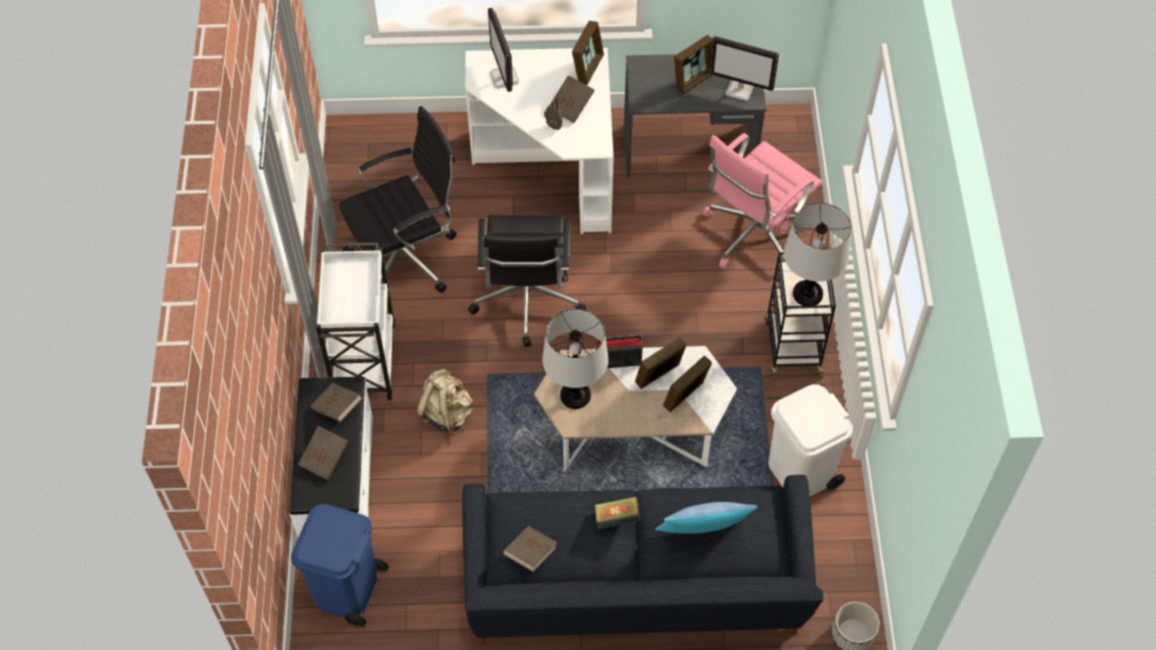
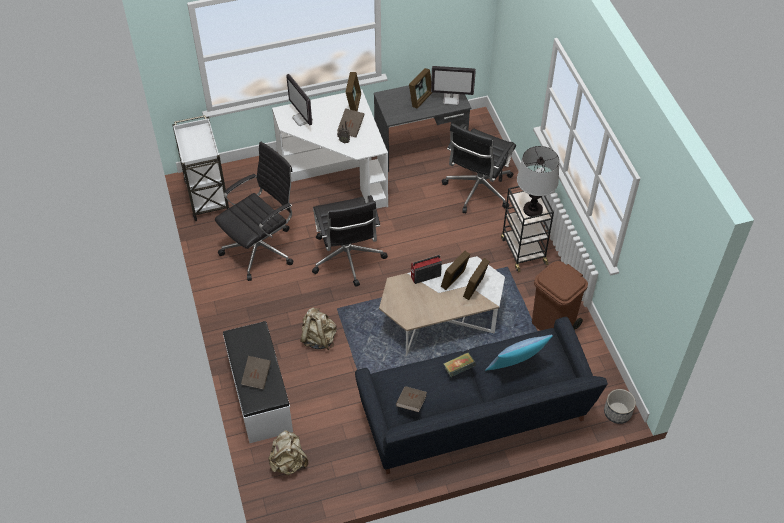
camera: 15 degrees left, 5 degrees down
blue trash can [291,504,389,627] -> beige backpack [268,430,308,475]
brown book [311,383,362,422] -> none
white cart [316,243,395,400] -> white cart moved to [172,115,230,221]
table lamp [542,309,609,409] -> none
pink office chair [703,133,822,269] -> black office chair [442,123,516,213]
white trash can [768,384,853,496] -> brown trash can [532,261,588,331]

